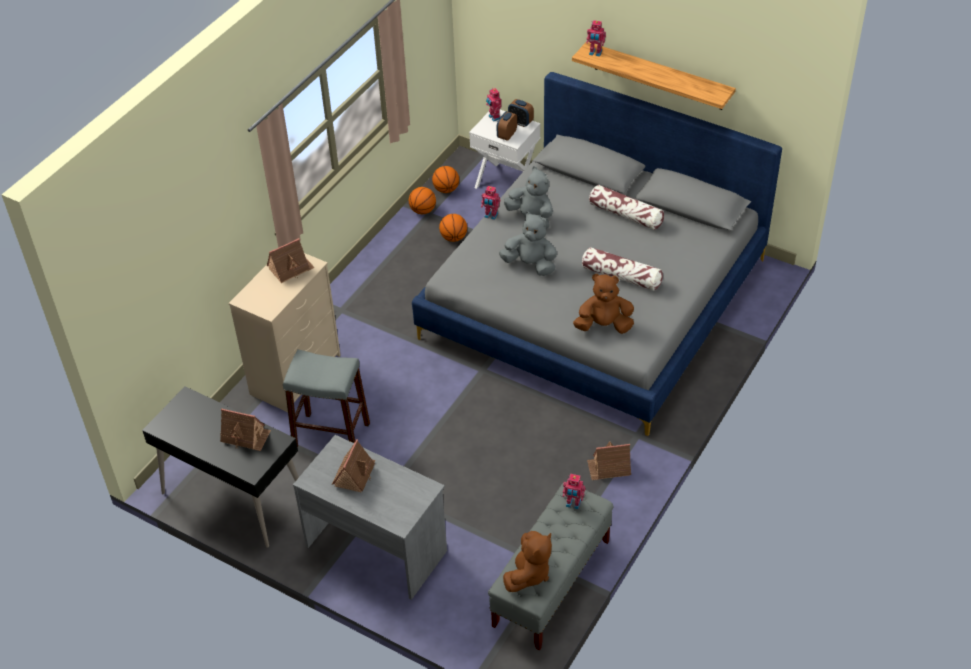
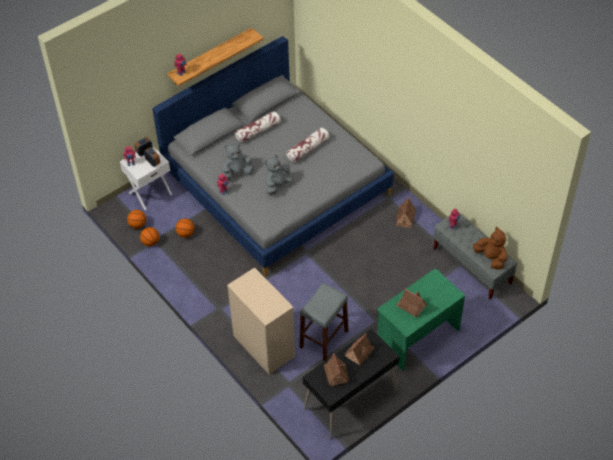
camera: 70 degrees left, 5 degrees up
toy house [267,238,315,283] -> toy house moved to [324,354,349,386]
grey desk [293,435,447,600] -> green desk [377,268,465,372]
brown plush toy [573,274,634,334] -> none

